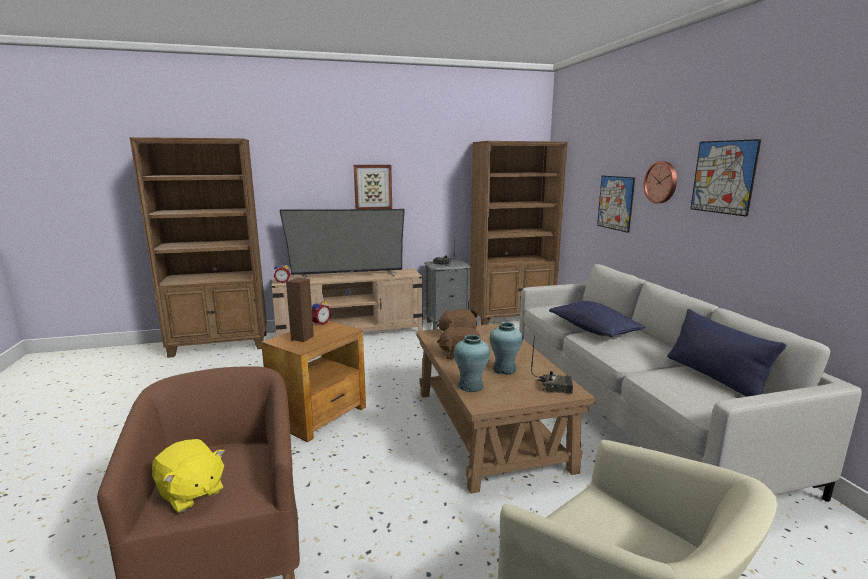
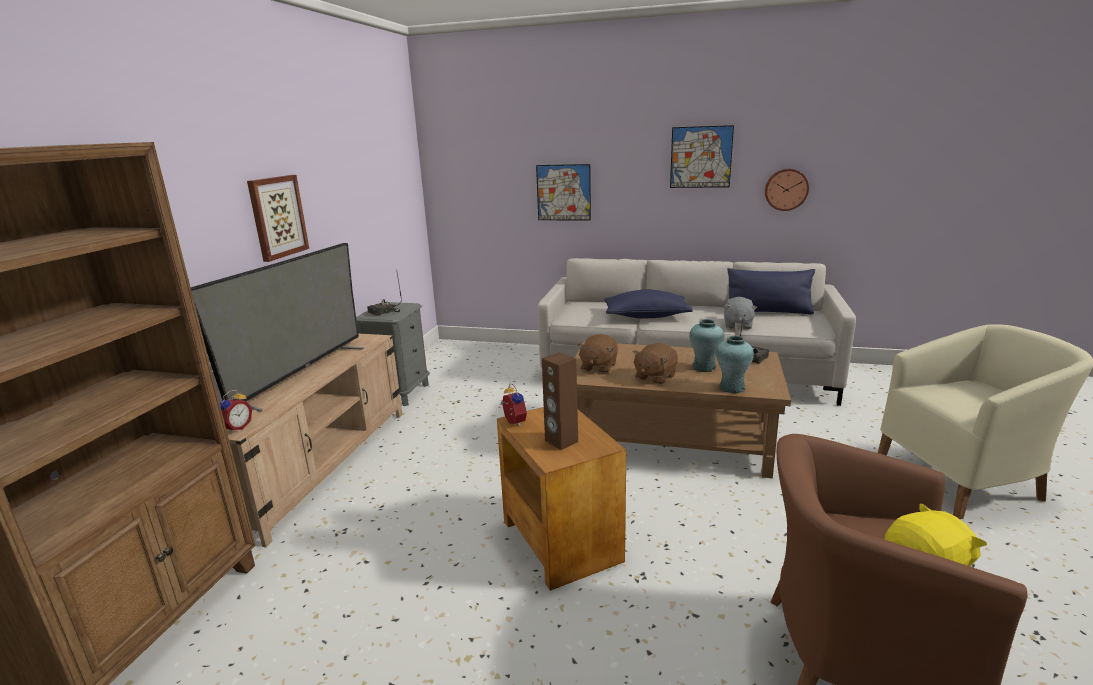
camera: 60 degrees left, 5 degrees up
brown bookcase [469,141,568,325] -> none
wall clock [644,161,677,203] -> wall clock moved to [765,169,809,211]
none -> grey plush toy [724,297,757,329]

